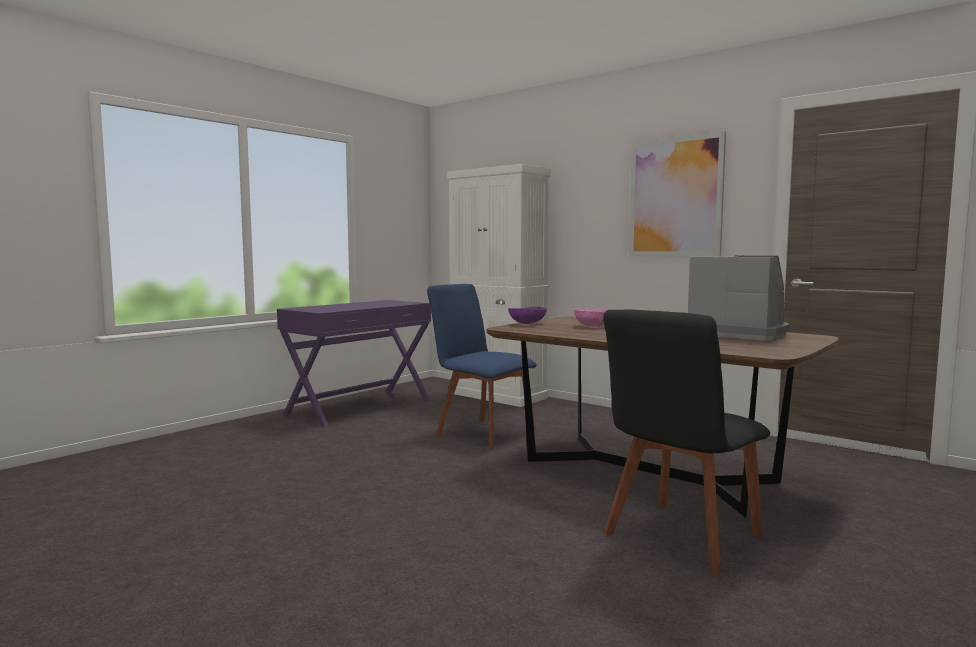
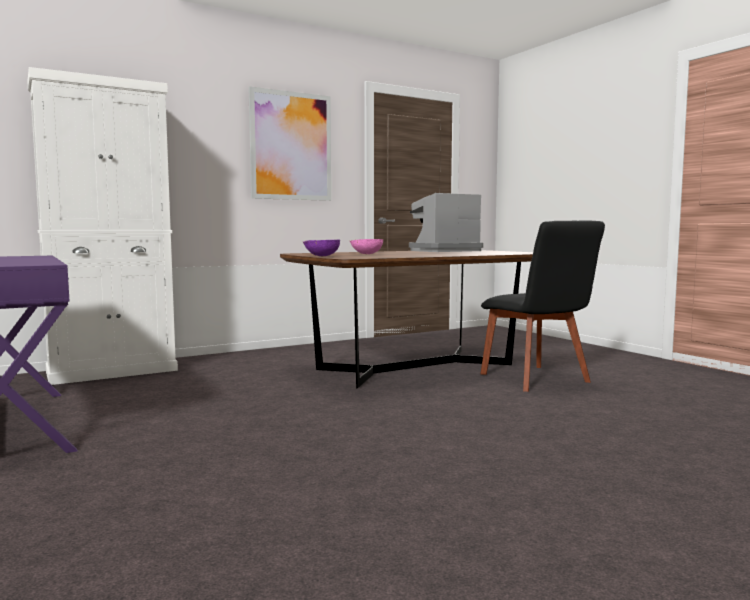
camera: 70 degrees left, 0 degrees up
blue chair [427,284,536,448] -> none

